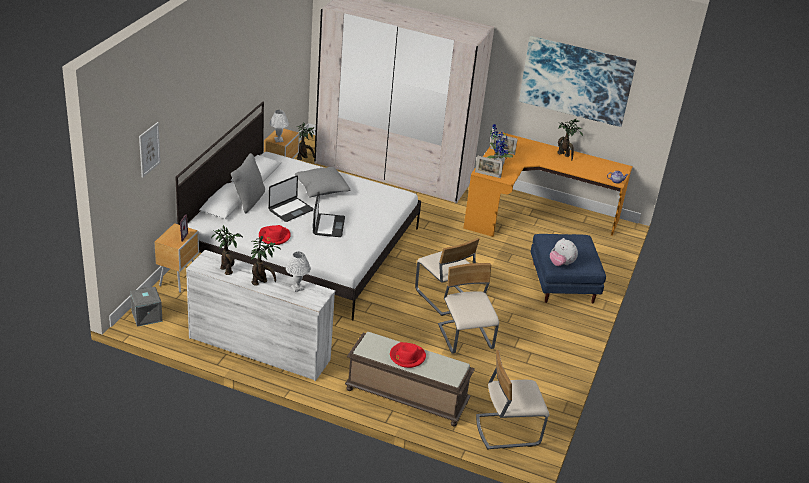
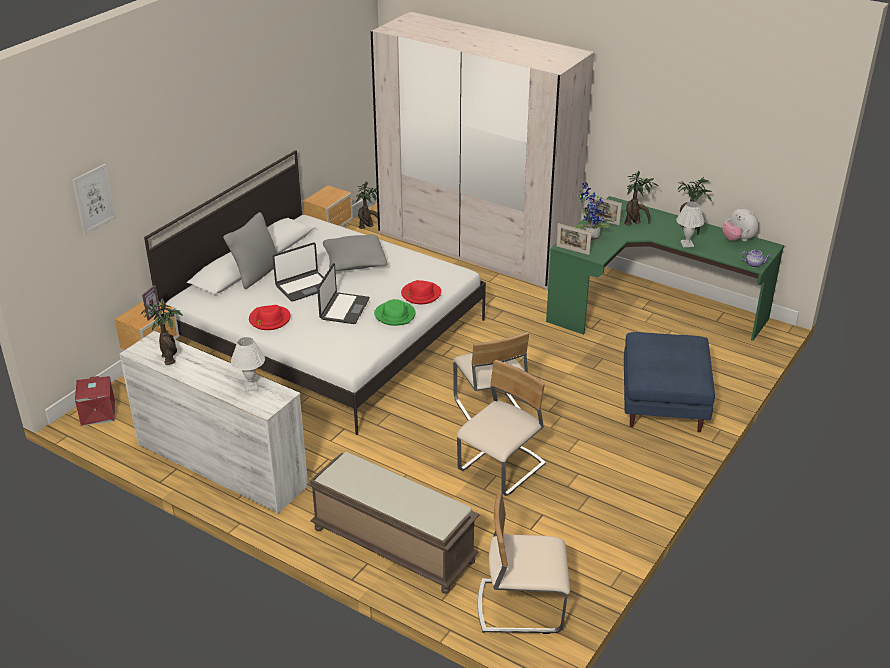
camera: 15 degrees right, 0 degrees up
grey storage box [130,287,163,327] -> red storage box [75,376,115,426]
potted plant [251,236,281,286] -> potted plant moved to [624,170,659,226]
white table lamp [269,110,289,142] -> white table lamp moved to [676,202,704,247]
red hat [390,342,426,368] -> red hat moved to [401,280,442,304]
beige chair [438,263,499,354] -> beige chair turned 45 degrees clockwise [457,360,546,496]
orange desk [463,132,633,237] -> green desk [546,196,784,341]
picture [519,36,637,127] -> none
plush toy [550,238,578,266] -> plush toy moved to [722,206,759,241]
none -> green hat [374,299,416,326]

